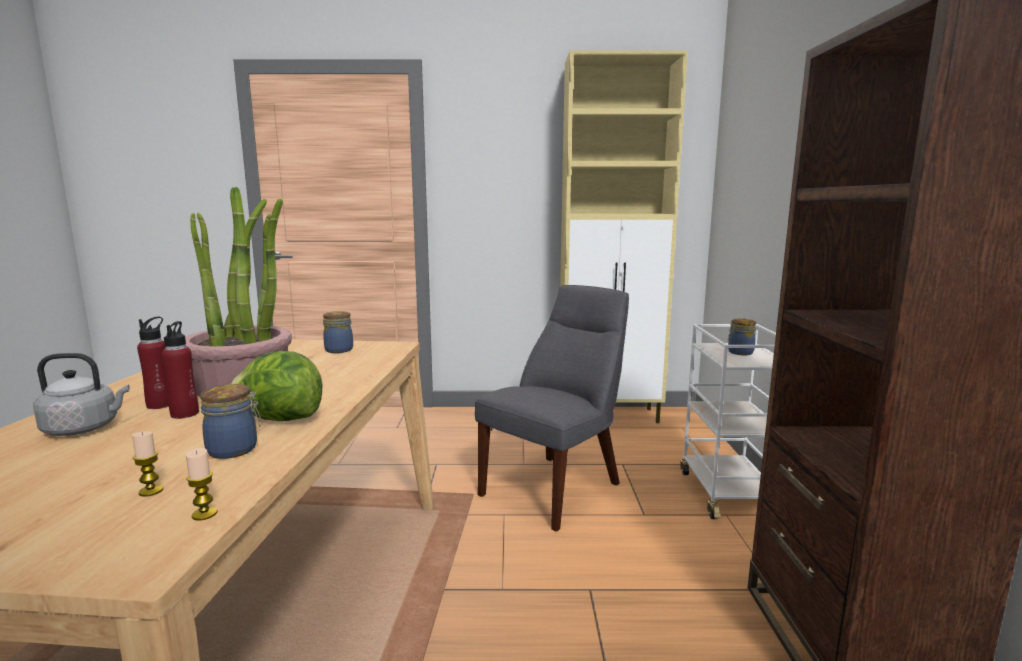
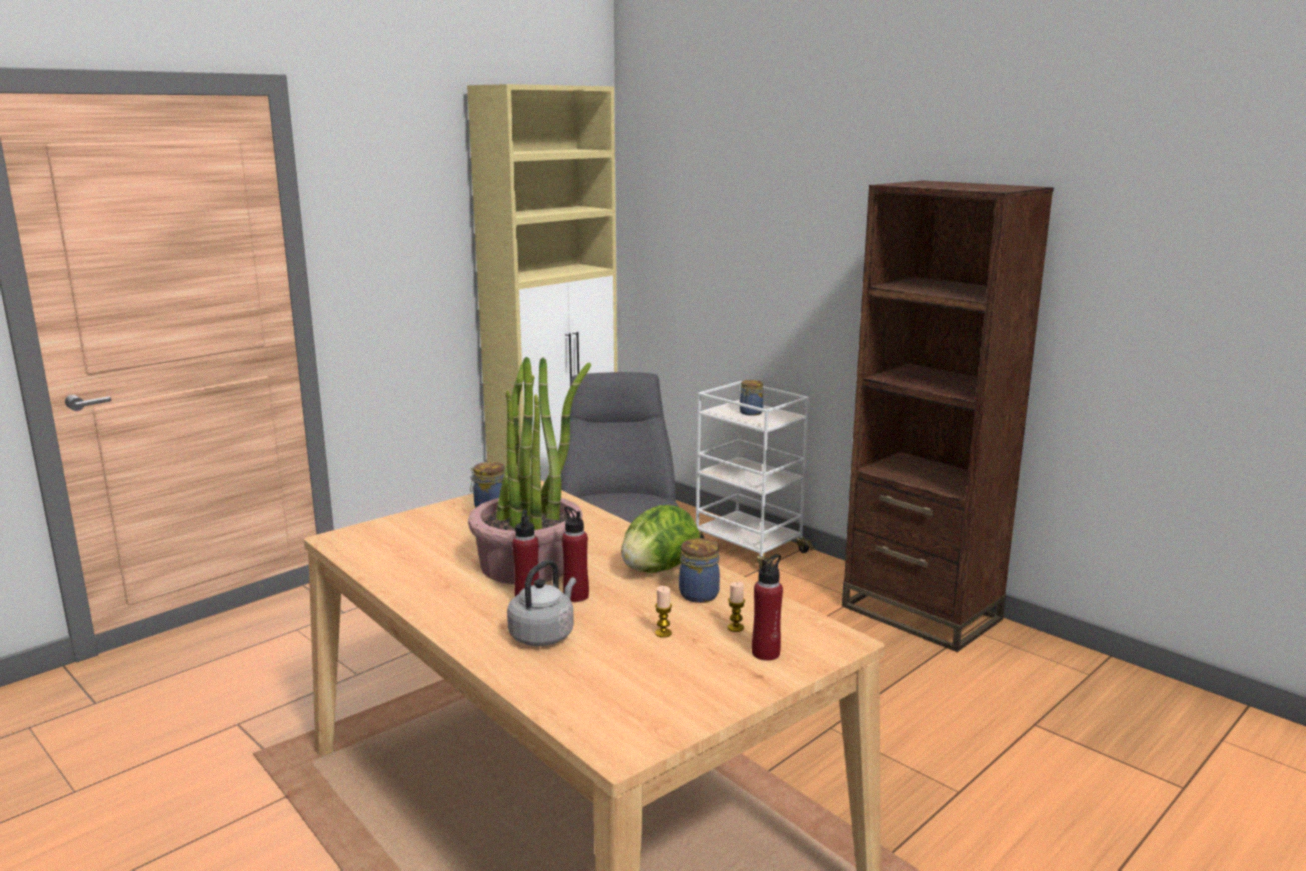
camera: 45 degrees left, 5 degrees up
candle [186,448,217,521] -> candle moved to [655,586,672,638]
none -> red bottle [752,554,783,661]

